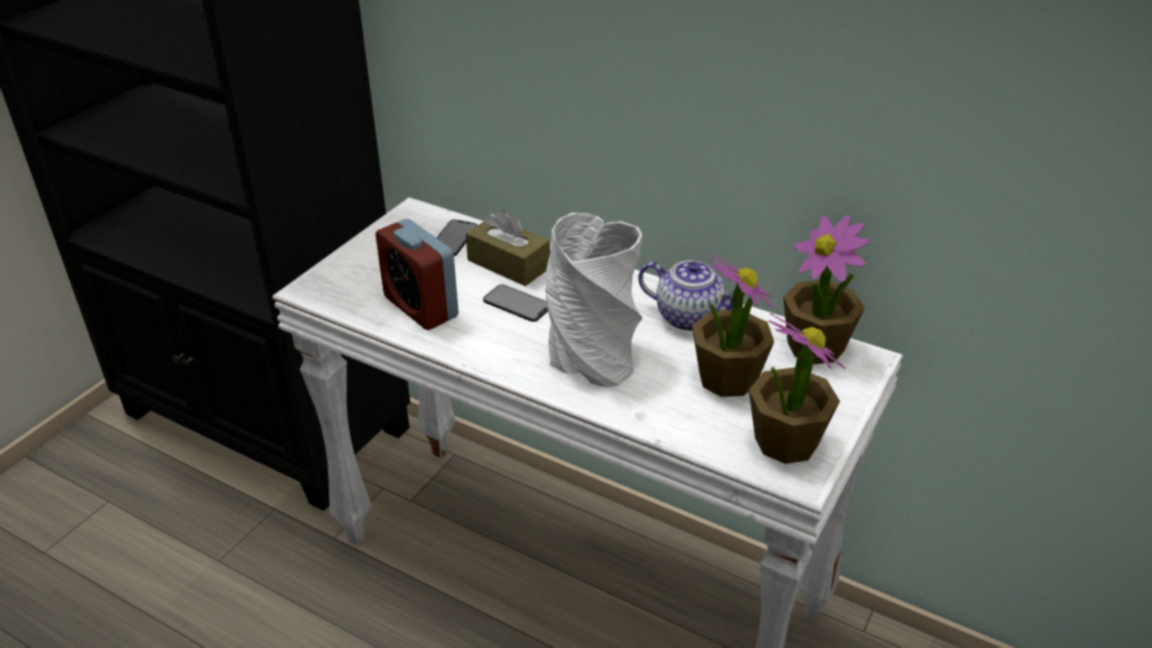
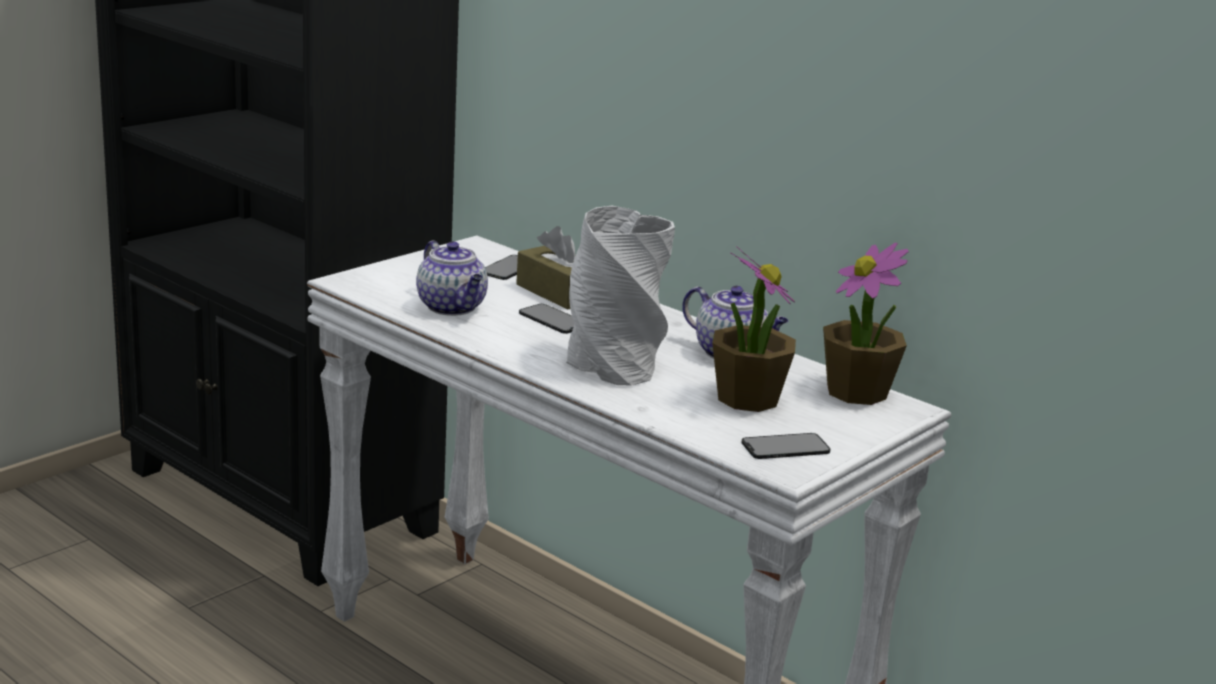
camera: 10 degrees right, 15 degrees down
alarm clock [375,219,459,330] -> teapot [416,240,488,316]
potted plant [749,313,845,464] -> phone [742,433,830,459]

